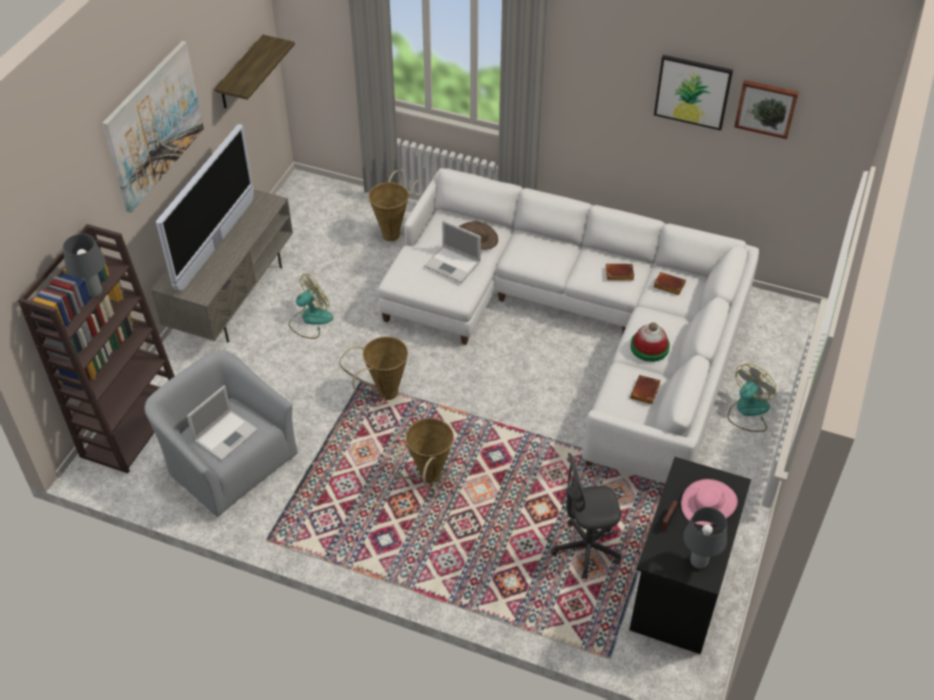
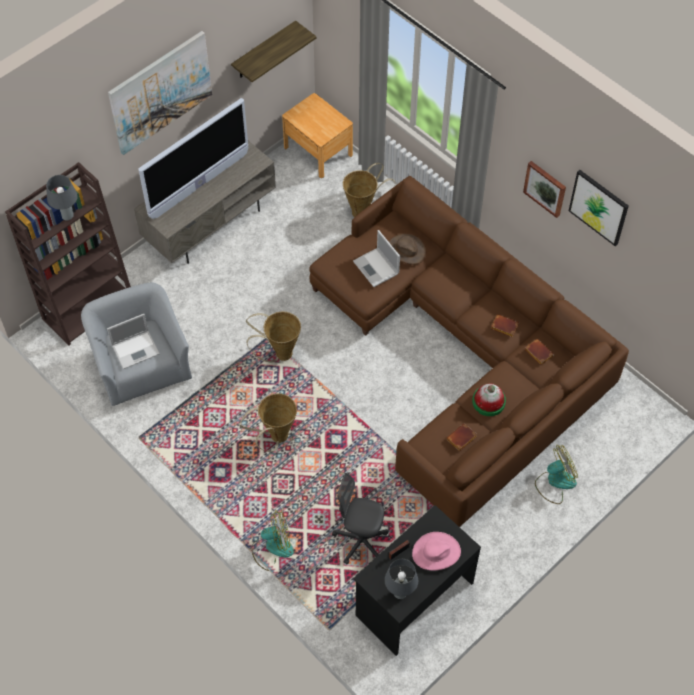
camera: 25 degrees right, 10 degrees up
fan [289,274,333,339] -> fan moved to [252,512,294,571]
white sofa [378,168,759,483] -> brown sofa [309,176,629,527]
picture [734,80,799,139] -> picture moved to [523,161,566,218]
none -> brown nightstand [282,93,353,178]

